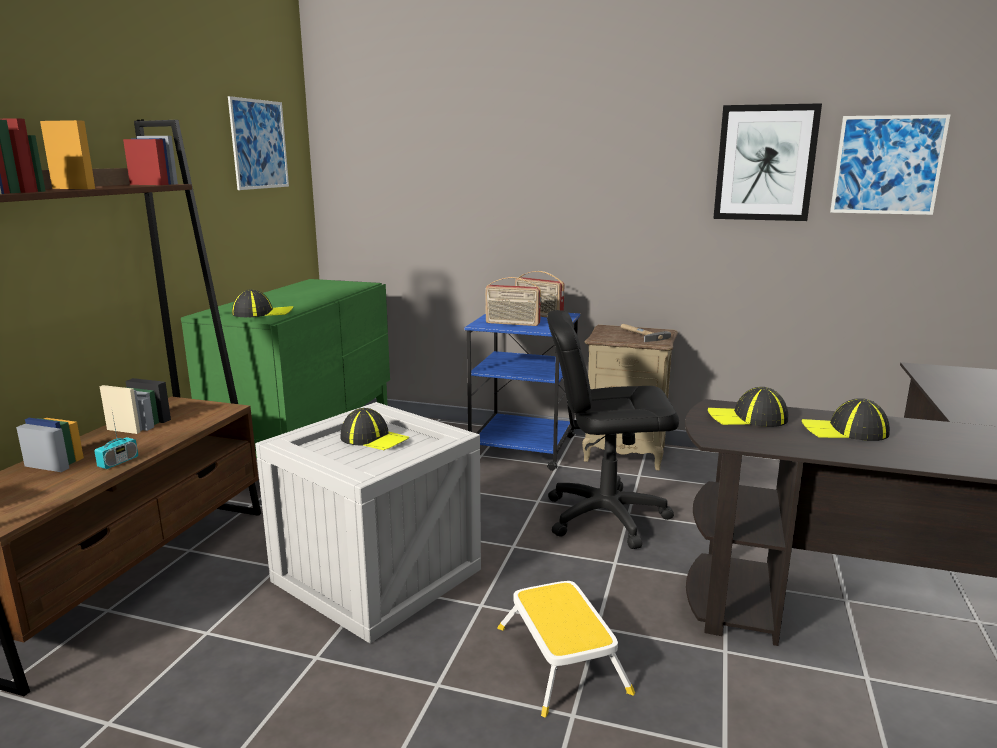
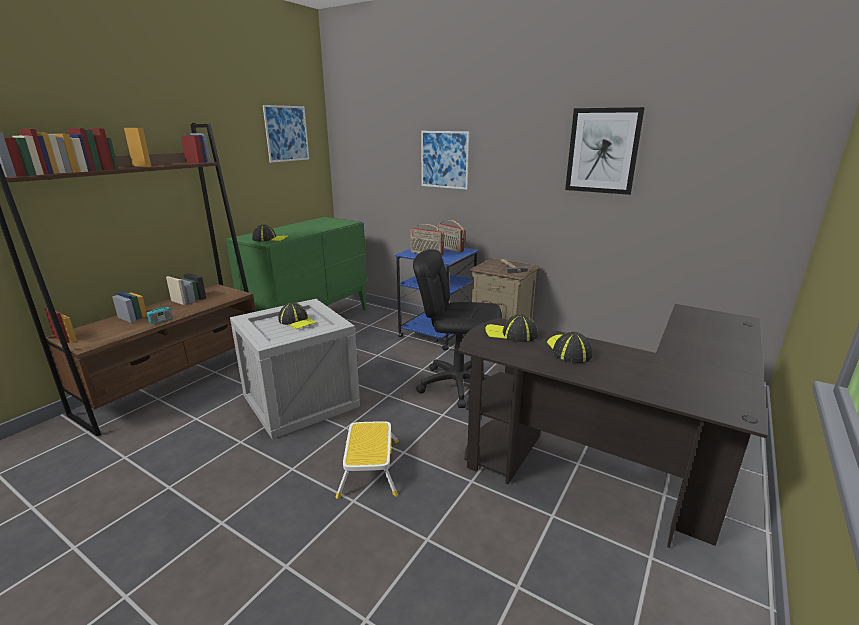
camera: 15 degrees right, 5 degrees up
cap [801,398,890,441] -> cap turned 60 degrees clockwise [547,332,592,363]
picture [830,115,950,215] -> picture moved to [421,131,469,190]

